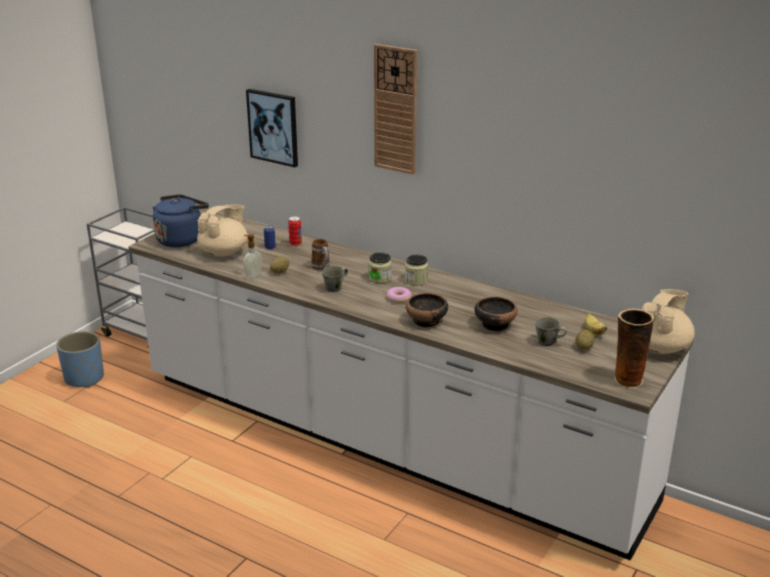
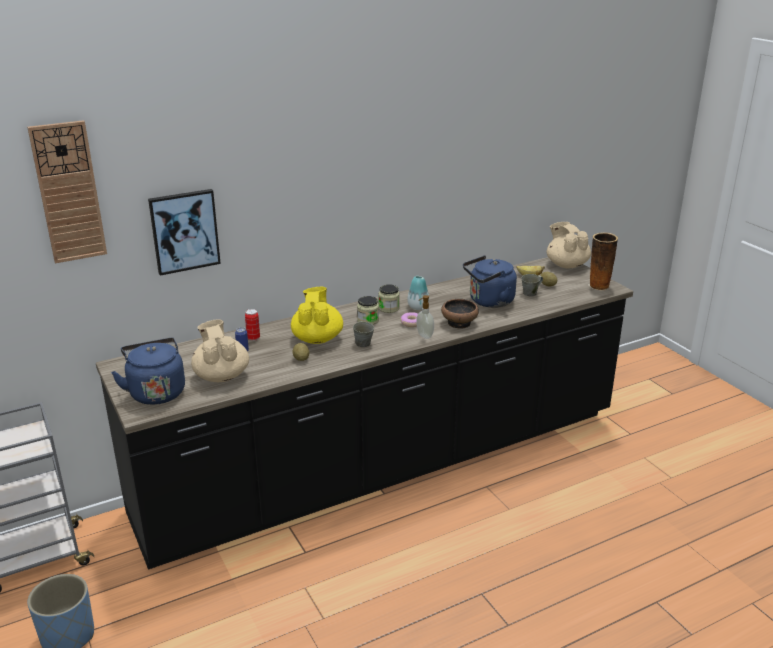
camera: 60 degrees left, 0 degrees up
white counter [128,209,694,561] -> black counter [96,257,633,570]
soap dispenser [243,234,262,279] -> soap dispenser moved to [416,295,434,339]
mug [311,239,330,270] -> yellow teapot [291,287,343,344]
wall clock [374,44,417,175] -> wall clock moved to [27,120,107,263]
bowl [474,297,518,331] -> blue kettle [463,255,517,308]
none -> vase [407,276,429,310]

